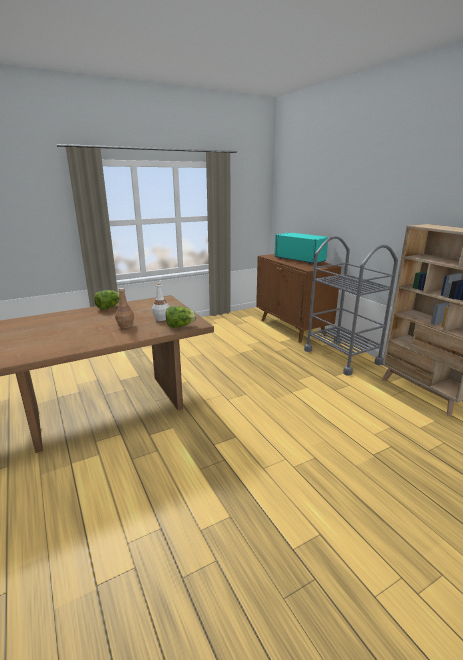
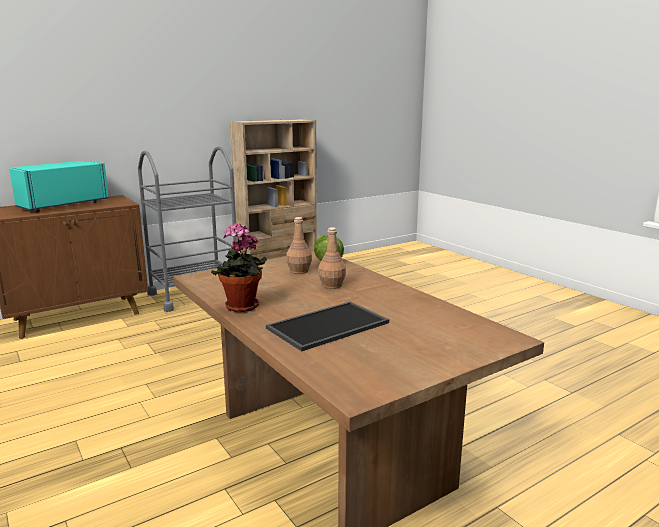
camera: 95 degrees left, 5 degrees down
lettuce [94,290,119,310] -> potted plant [211,223,267,312]
white bottle [152,282,169,321] -> brown bottle [286,217,312,274]
none -> tray [266,302,389,351]

